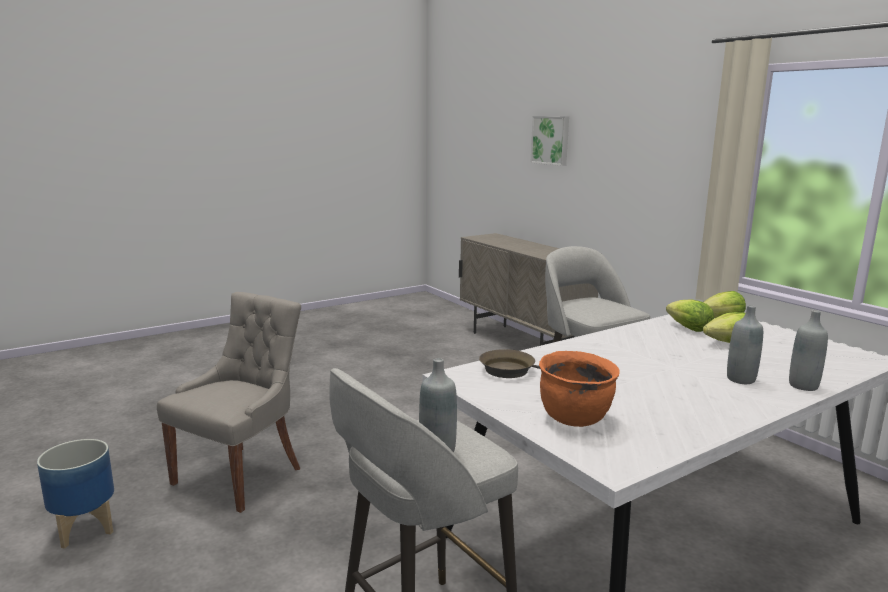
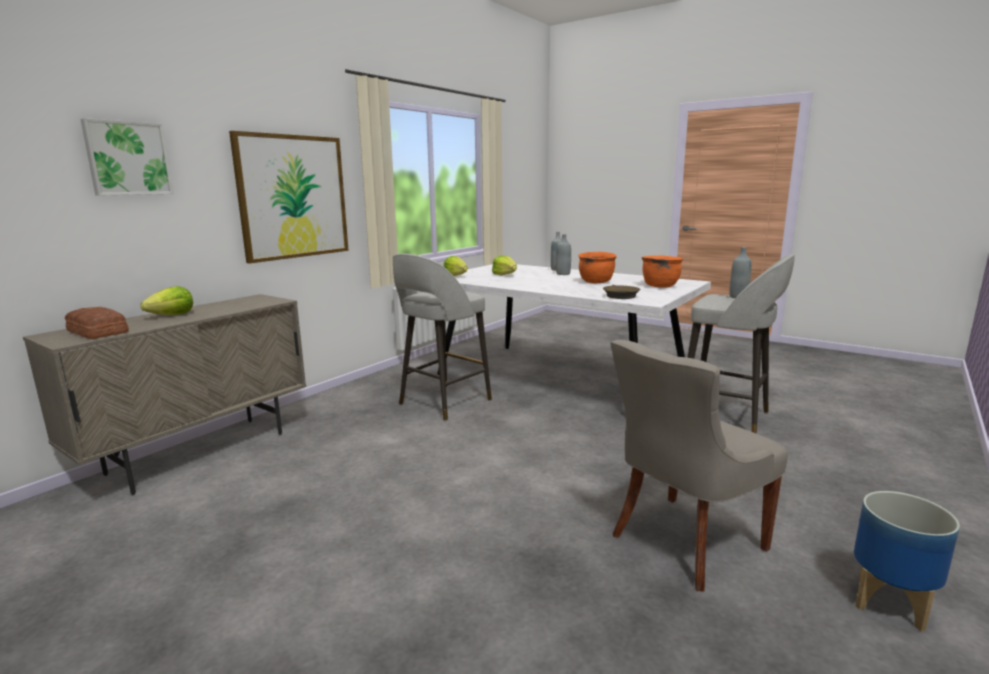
camera: 110 degrees left, 0 degrees up
grey chair [157,292,301,513] -> grey chair turned 45 degrees counterclockwise [611,340,788,592]
lettuce [666,299,714,332] -> lettuce moved to [141,286,193,315]
none -> bread [65,307,129,339]
none -> picture [229,131,349,263]
none -> orange cooking pot [578,252,617,283]

